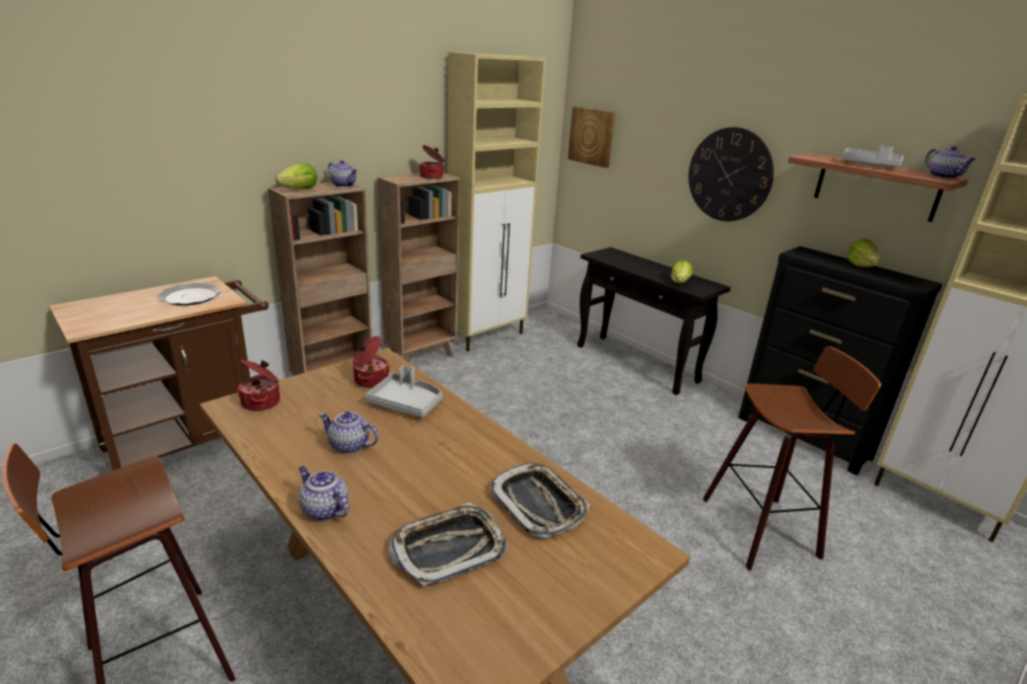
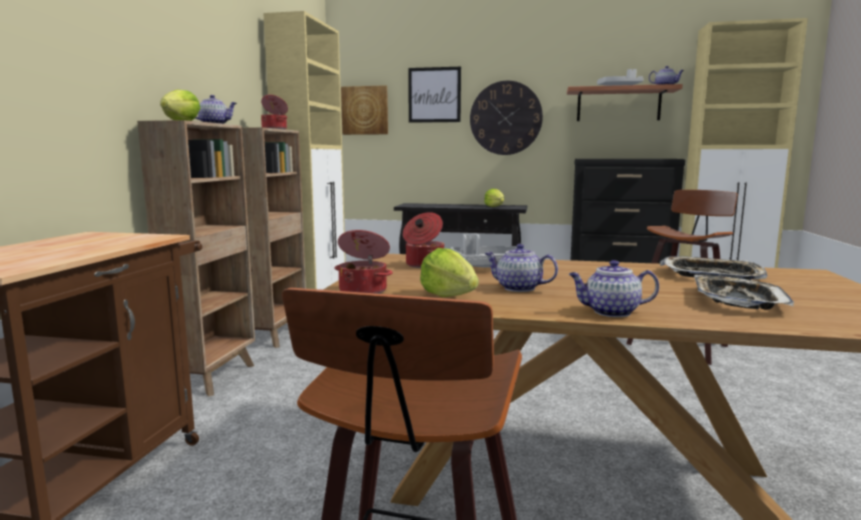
camera: 35 degrees left, 15 degrees down
plate [157,283,221,306] -> none
teapot [318,411,379,454] -> teapot turned 45 degrees clockwise [484,244,558,292]
lettuce [847,239,880,267] -> lettuce moved to [420,248,479,297]
none -> picture [408,67,461,123]

